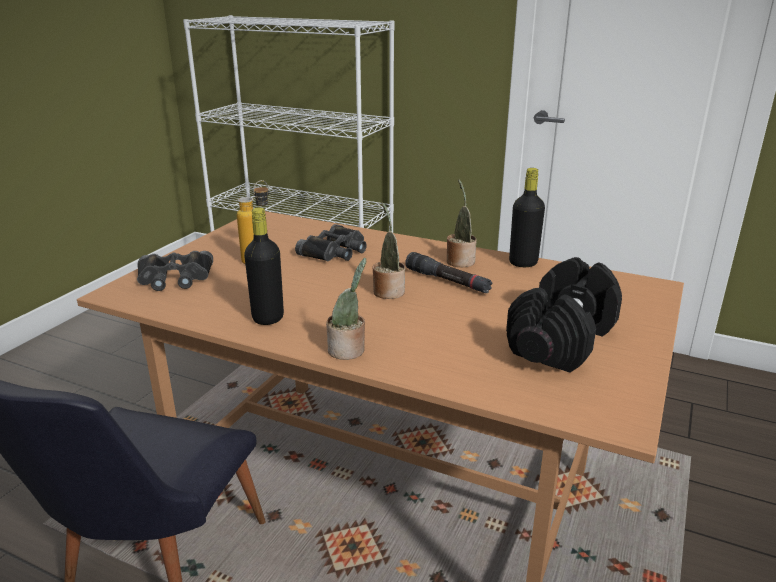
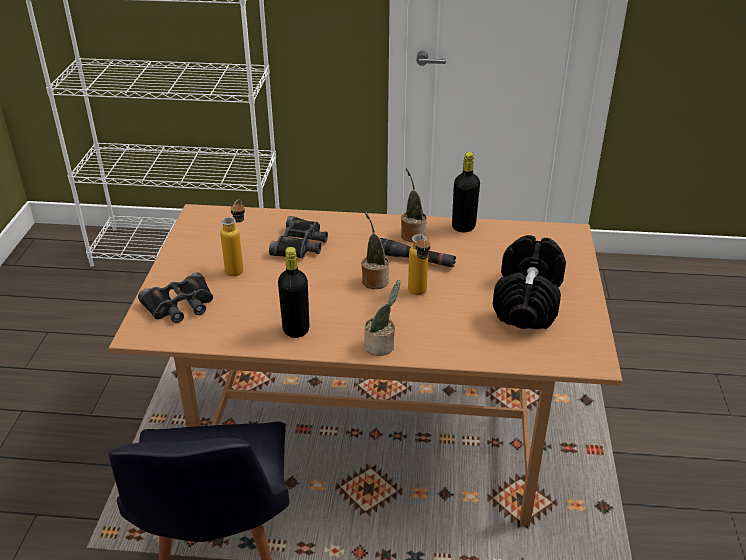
camera: 20 degrees left, 10 degrees up
none -> bottle [408,235,430,295]

